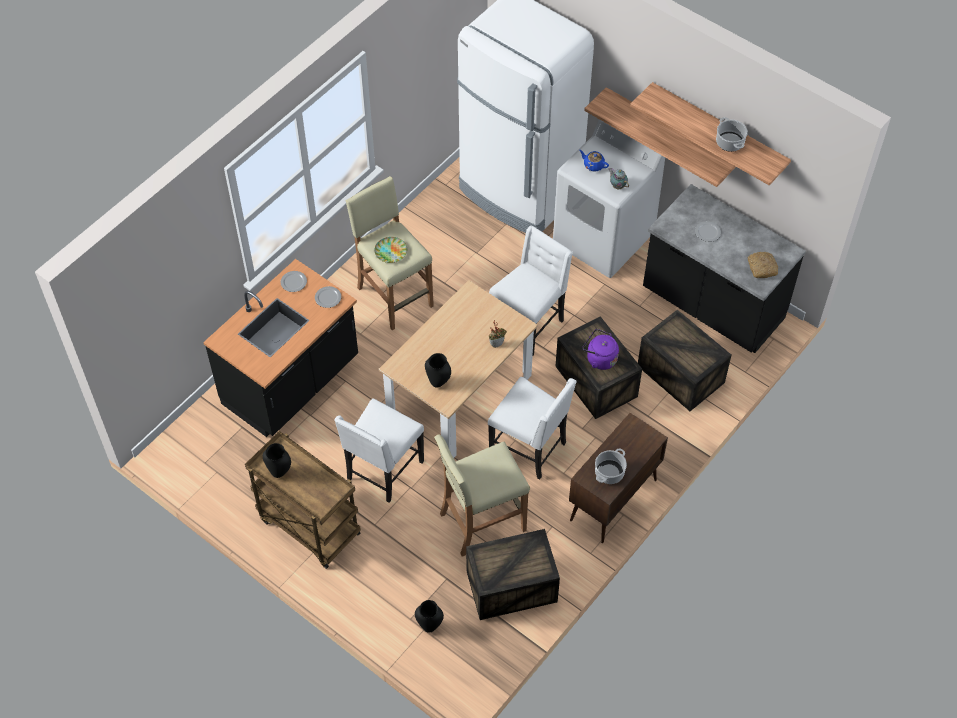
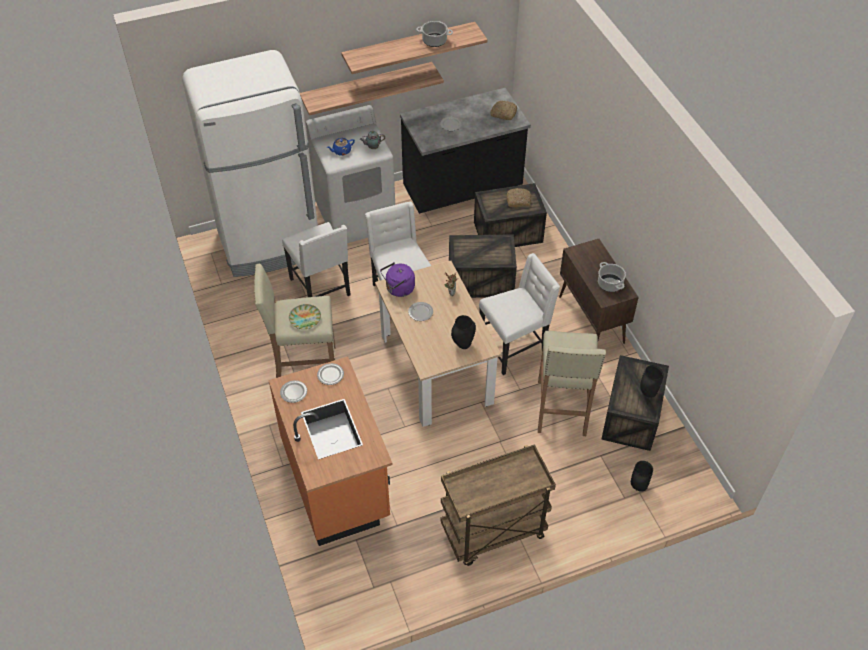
camera: 60 degrees left, 5 degrees down
black counter [203,259,358,437] -> orange counter [268,357,392,546]
black vase [263,443,291,478] -> black vase moved to [640,365,664,398]
white chair [334,398,424,503] -> white chair moved to [282,222,351,297]
purple kettle [582,329,619,370] -> purple kettle moved to [380,262,415,297]
none -> plate [408,302,433,321]
none -> bread [507,188,532,207]

